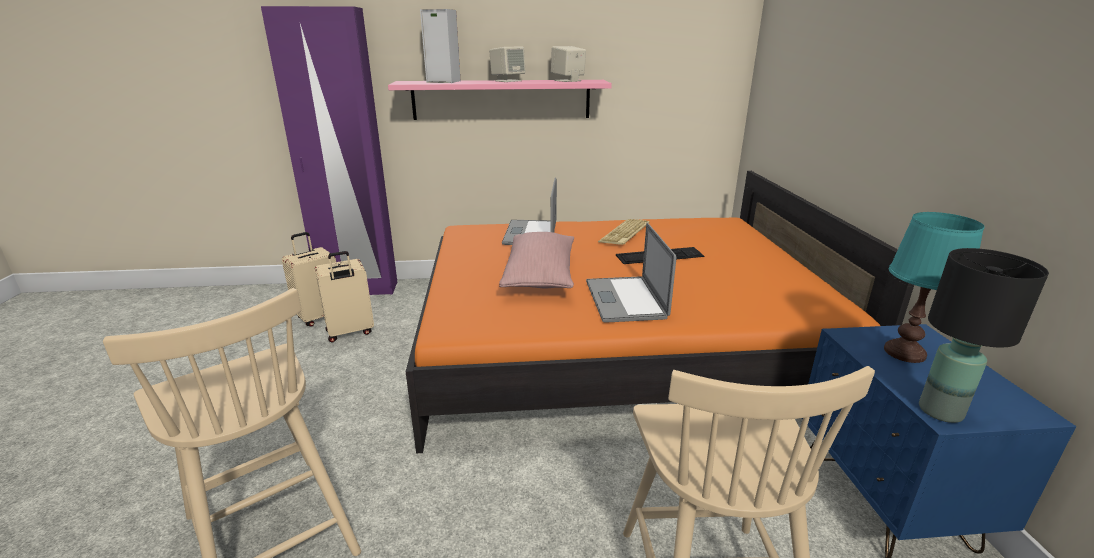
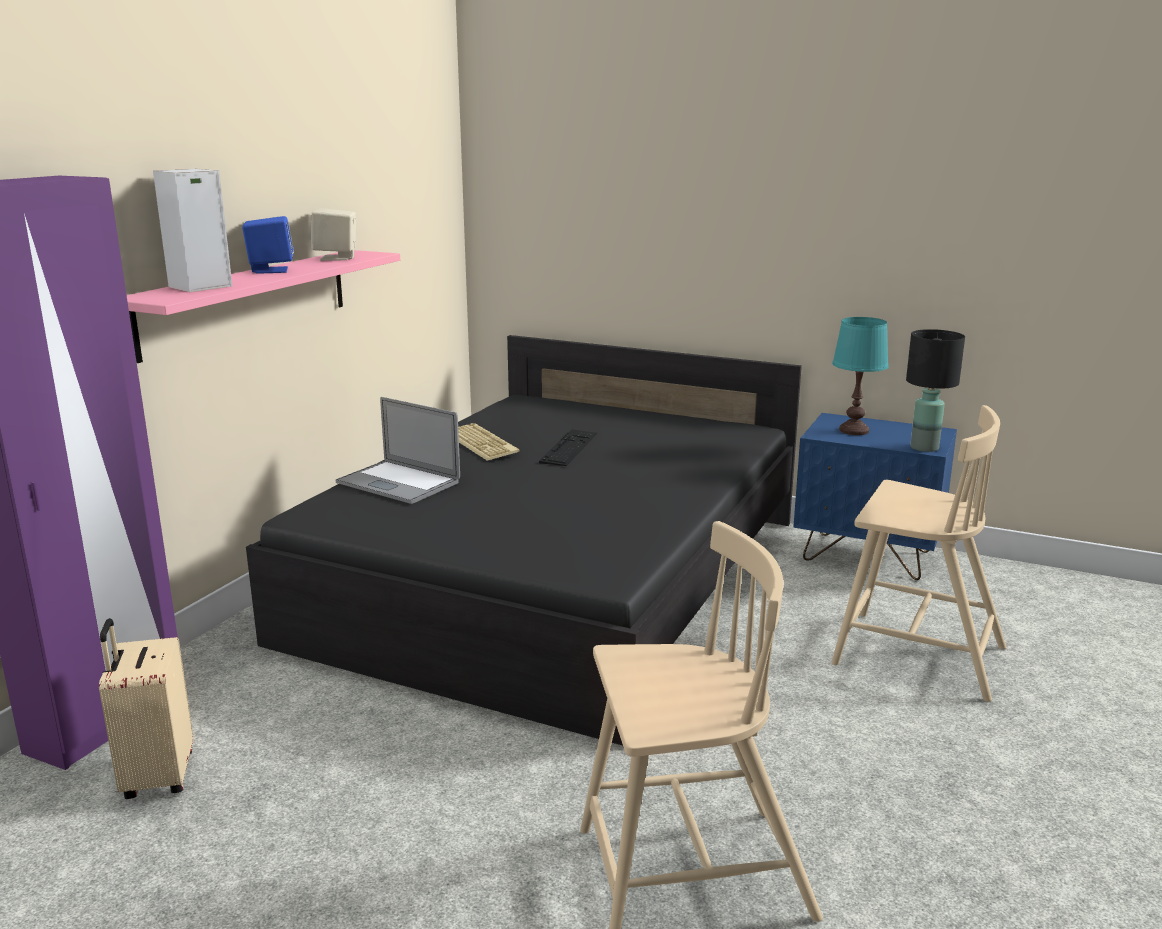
camera: 60 degrees left, 5 degrees down
beige suitcase [315,251,374,342] -> none
orange bed [406,171,914,454] -> black bed [246,335,802,745]
beige speaker [489,46,526,82] -> blue speaker [242,216,294,274]
pink pillow [499,232,574,289] -> none
laptop [586,223,676,323] -> none

